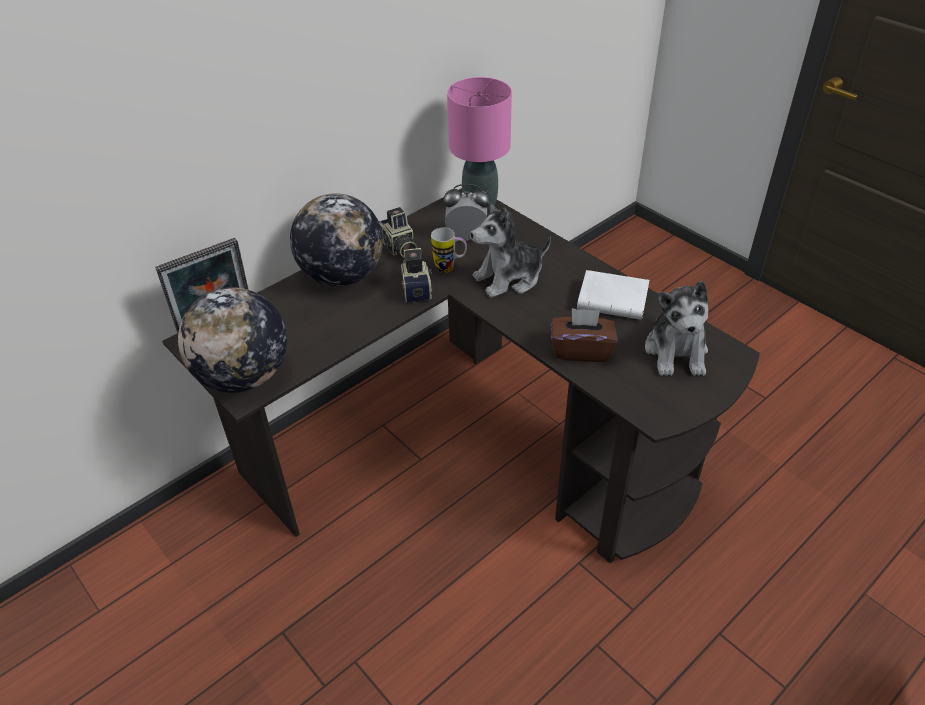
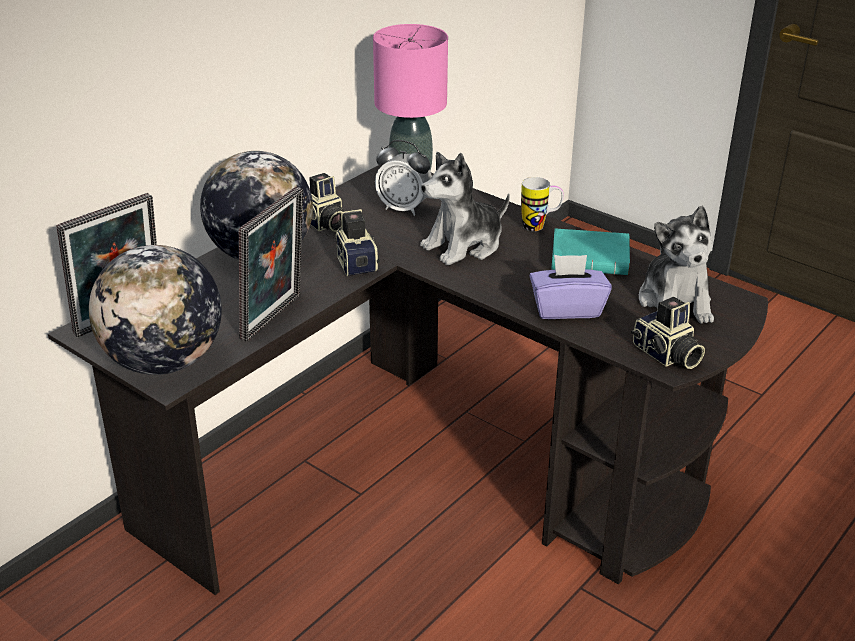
camera: 10 degrees left, 10 degrees down
mug [431,227,467,273] -> mug moved to [521,177,564,231]
alarm clock [443,184,491,241] -> alarm clock turned 150 degrees counterclockwise [375,140,432,216]
brown tissue box [551,308,618,362] -> purple tissue box [529,255,612,319]
white book [577,270,649,320] -> turquoise book [551,228,630,275]
none -> picture frame [239,187,303,342]
none -> camera [631,297,705,369]

